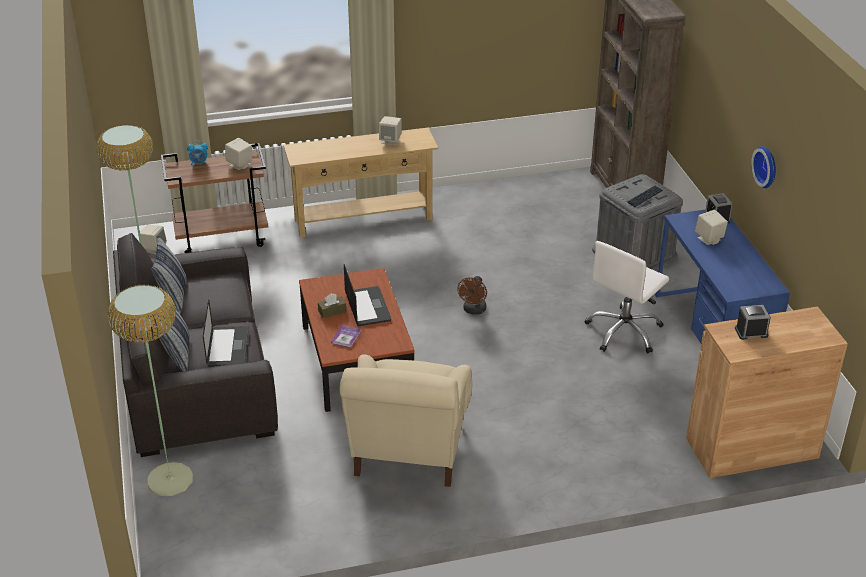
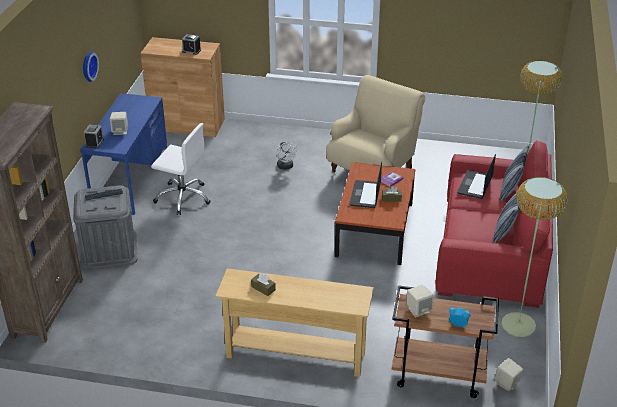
camera: 155 degrees left, 0 degrees up
grey sofa [113,233,278,457] -> red sofa [435,141,553,308]
beige speaker [379,116,402,145] -> brown tissue box [251,273,276,296]
brown fan [457,276,487,315] -> none
white office chair [584,241,669,354] -> white office chair turned 45 degrees clockwise [151,123,211,215]
none -> white fan [277,142,298,170]

